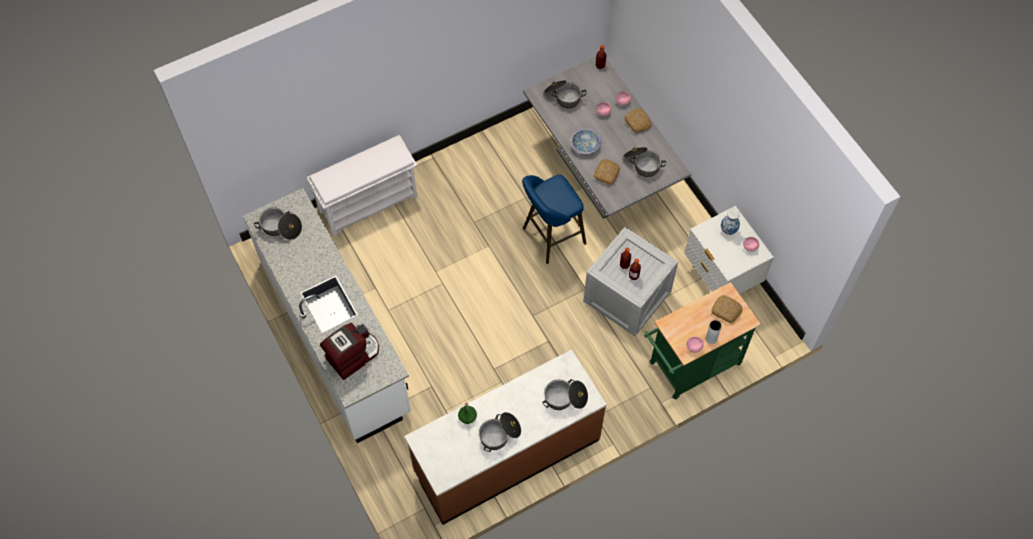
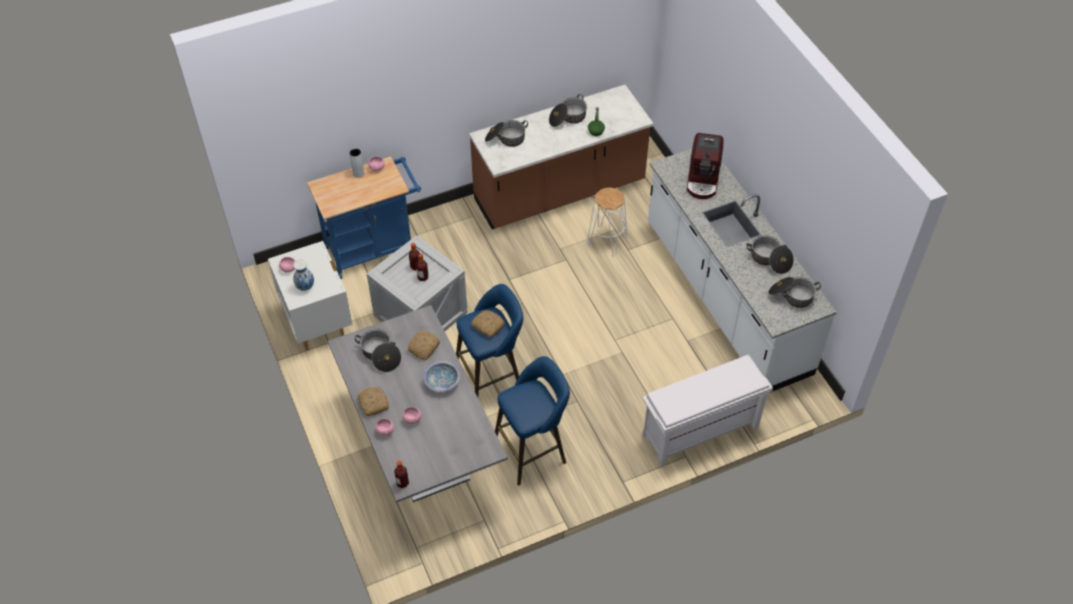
camera: 175 degrees left, 10 degrees down
coffee machine [320,323,379,380] -> coffee machine turned 45 degrees counterclockwise [687,133,724,199]
cooking pot [544,80,587,108] -> cooking pot moved to [746,235,794,274]
green cart [644,282,761,400] -> blue cart [307,156,421,279]
bread [711,295,742,323] -> bread moved to [471,310,505,337]
none -> blue stool [495,356,570,486]
none -> white stool [587,188,627,257]

